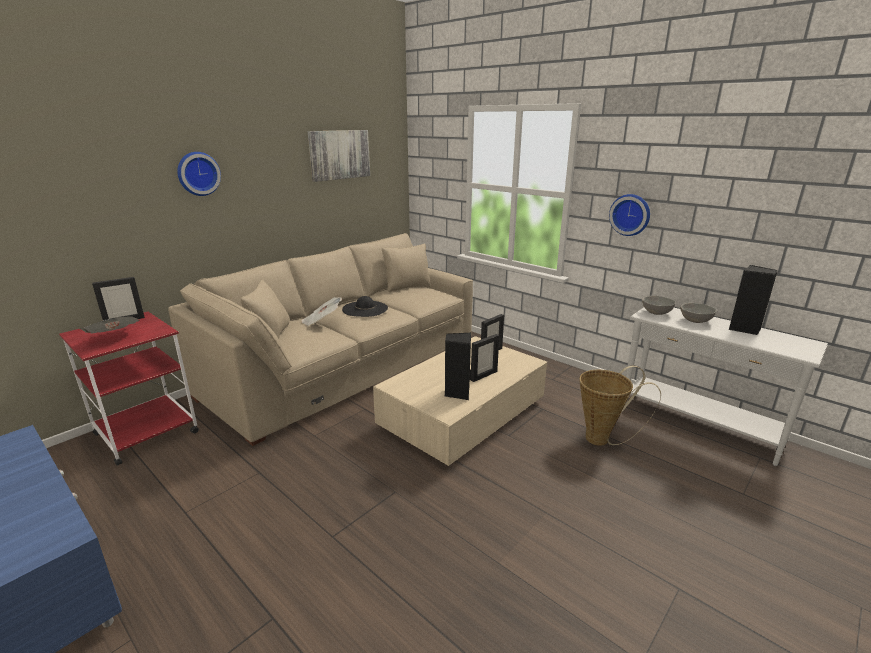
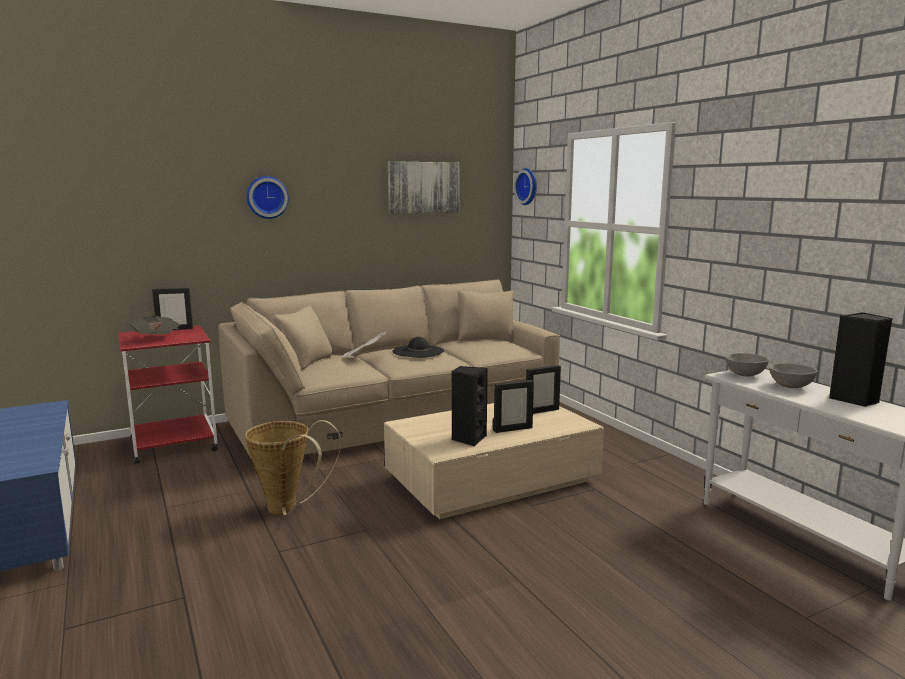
camera: 20 degrees right, 10 degrees down
basket [579,366,661,446] -> basket moved to [245,420,341,515]
wall clock [609,194,650,236] -> wall clock moved to [514,168,537,205]

